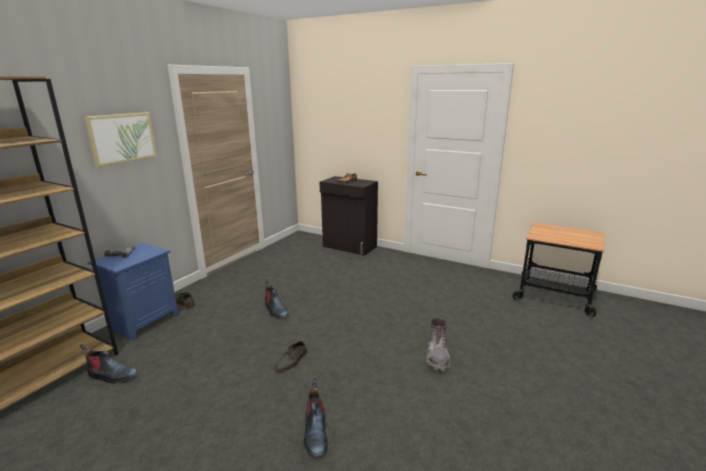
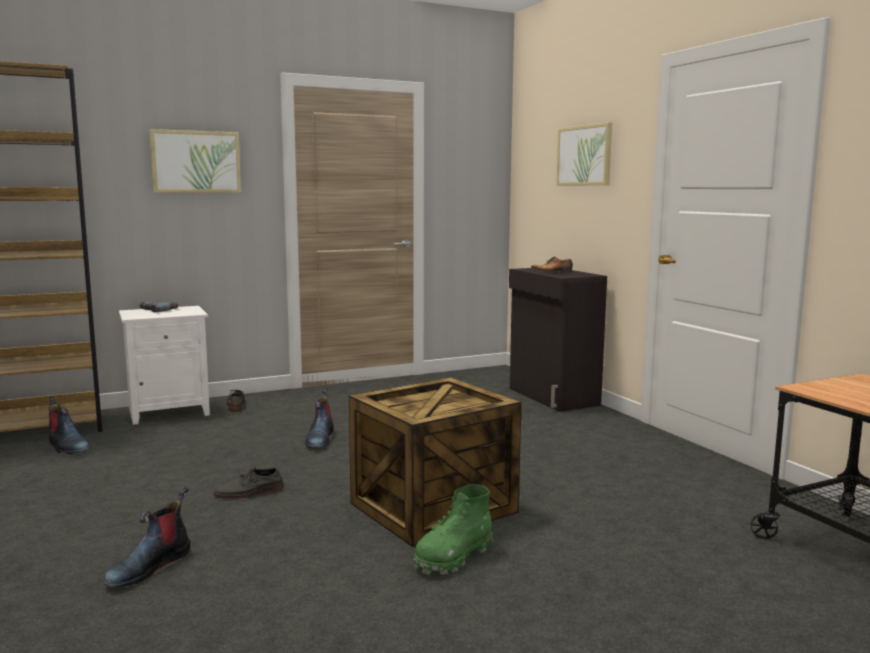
camera: 35 degrees right, 10 degrees down
blue nightstand [88,243,179,341] -> white nightstand [119,306,210,425]
grey boot [426,318,450,371] -> green boot [414,484,493,575]
none -> crate [349,378,522,547]
none -> picture [556,122,612,186]

